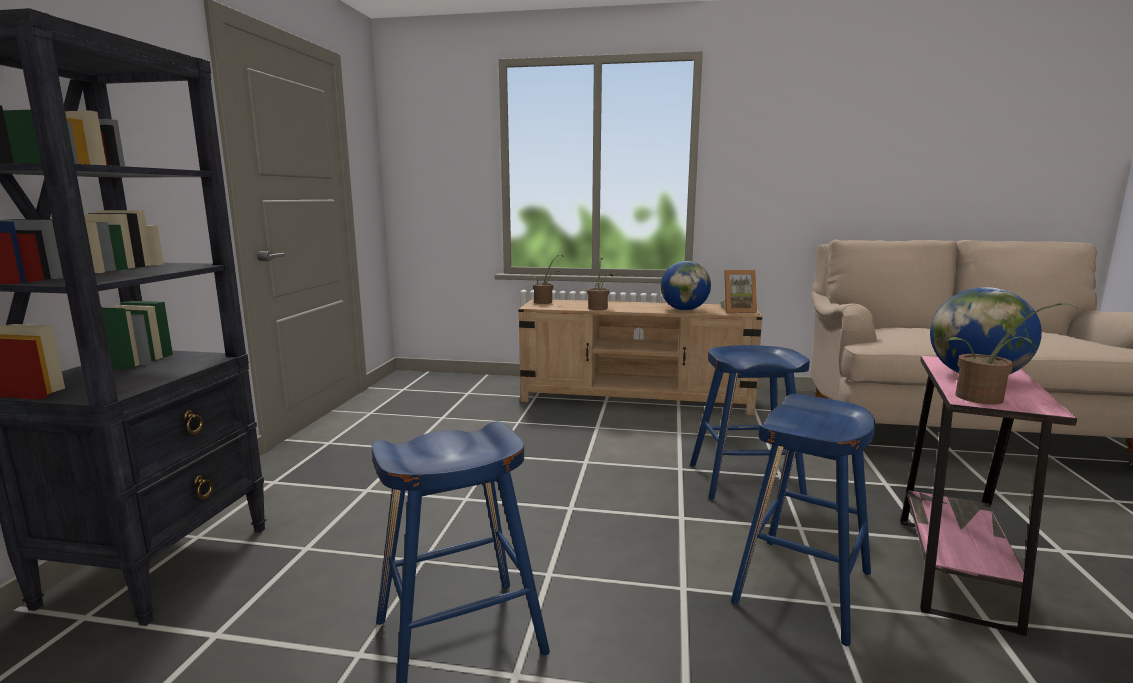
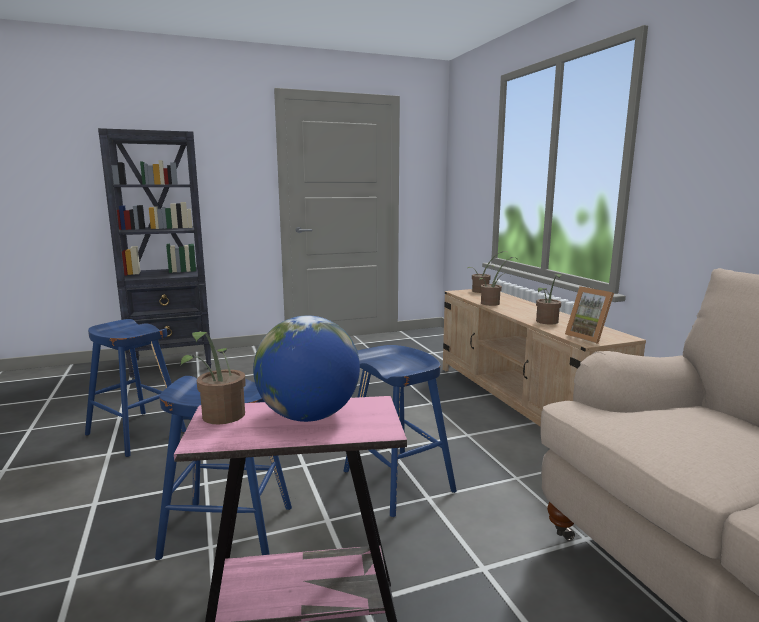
camera: 60 degrees right, 0 degrees up
globe [661,261,711,310] -> potted plant [536,274,562,324]

